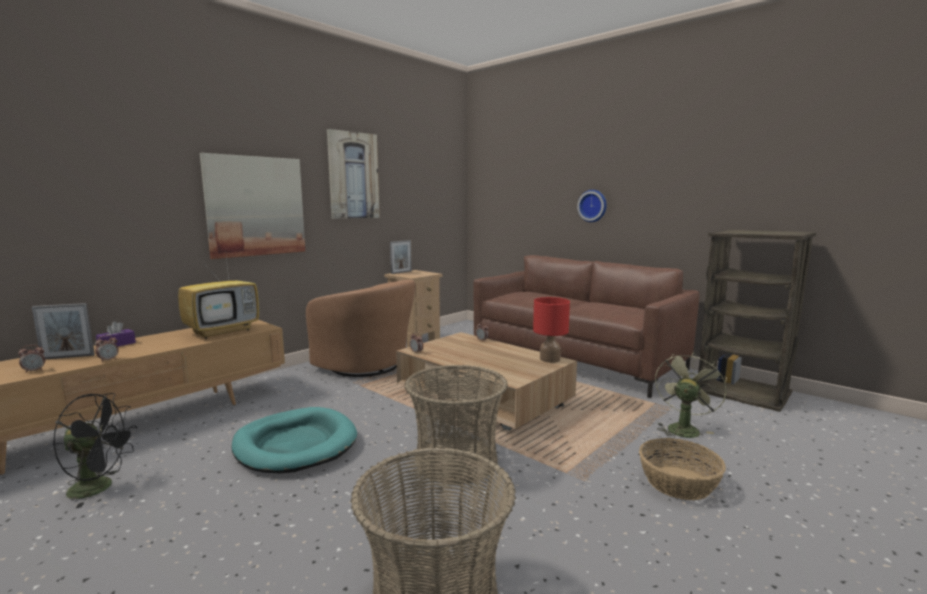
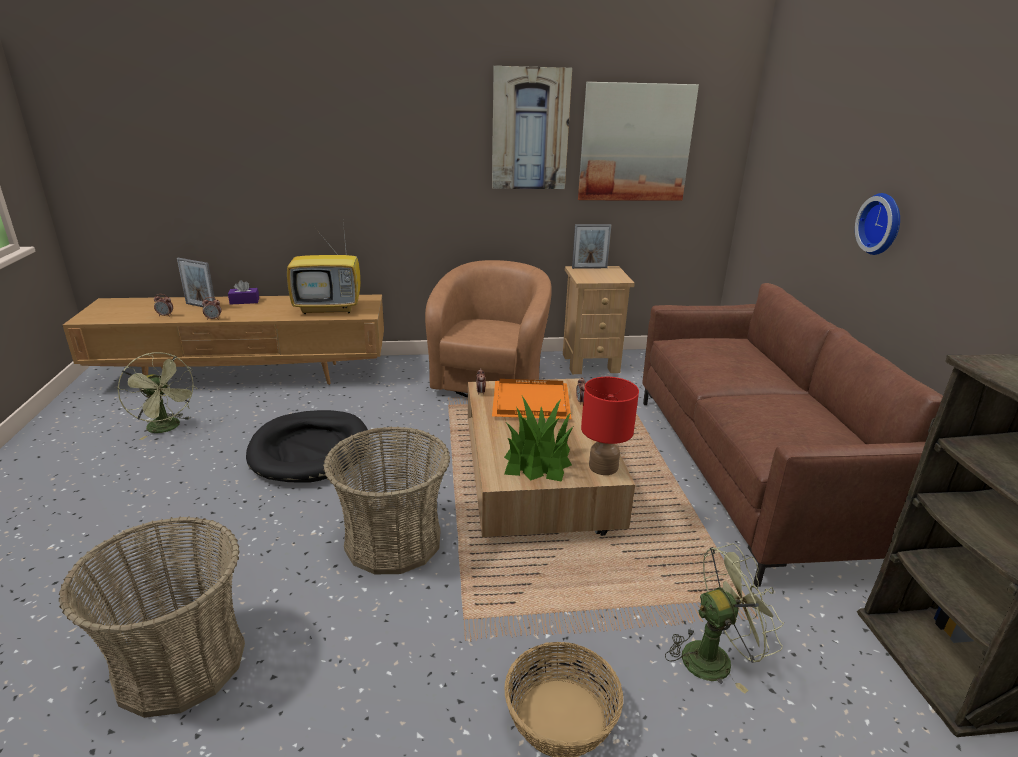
camera: 40 degrees right, 15 degrees up
black fan [53,393,137,509] -> green fan [117,352,198,440]
picture [200,153,305,259] -> picture moved to [578,82,699,201]
turquoise dog bed [231,407,357,473] -> black dog bed [246,410,370,483]
brown armchair [306,280,415,377] -> brown armchair turned 150 degrees counterclockwise [425,260,552,398]
none -> orange tray [492,379,571,420]
none -> potted plant [504,396,573,482]

